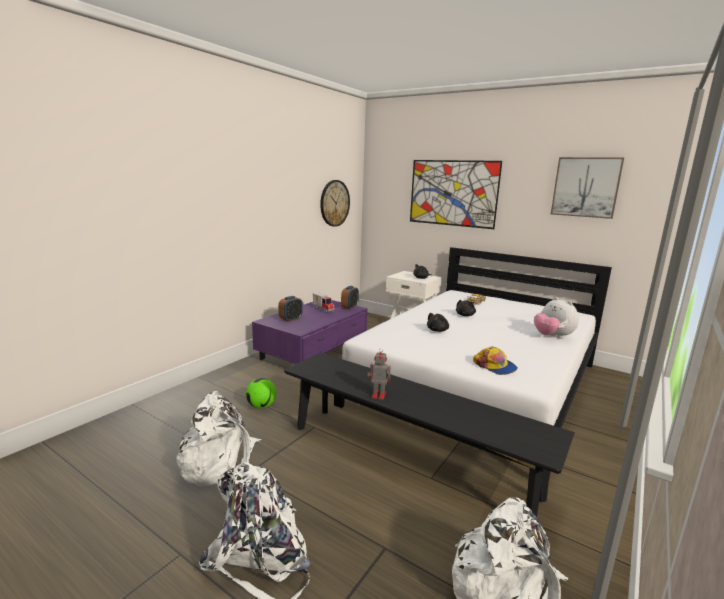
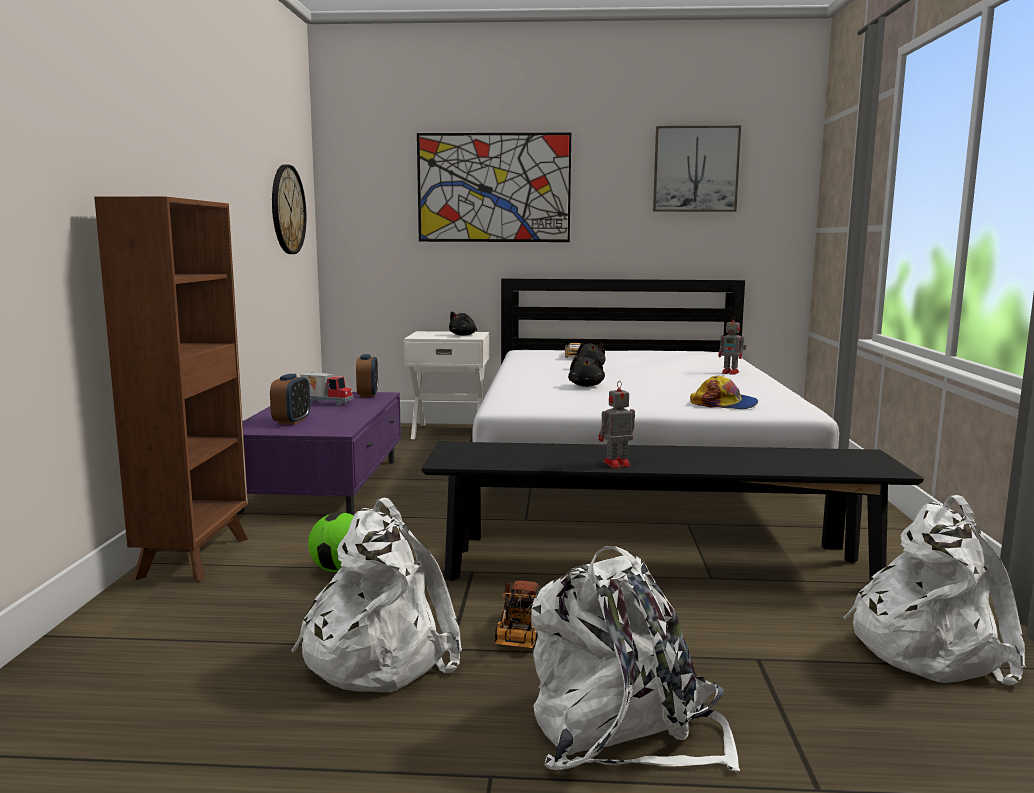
camera: 30 degrees left, 5 degrees down
plush toy [534,297,579,339] -> toy robot [718,315,746,375]
none -> brown bookcase [94,197,248,582]
none -> toy truck [494,581,544,648]

